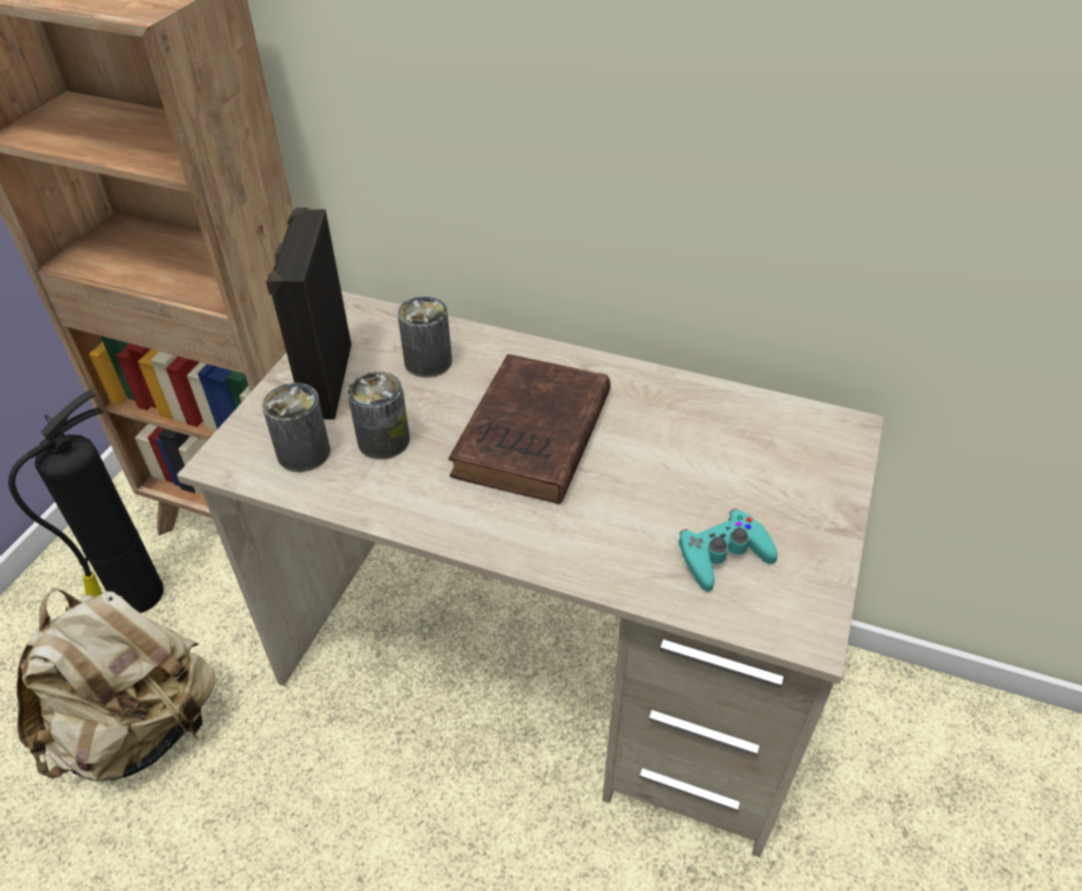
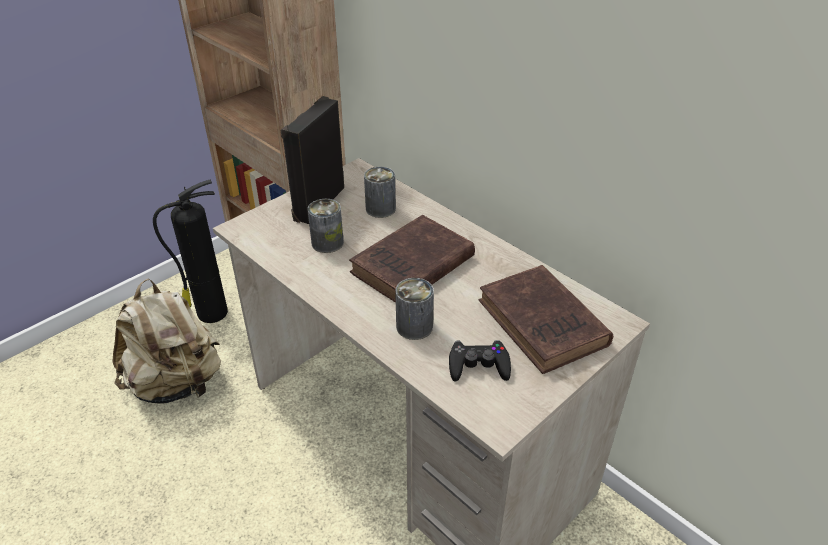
camera: 25 degrees right, 5 degrees down
can [262,383,331,472] -> can moved to [395,278,434,340]
turquoise game controller [679,509,778,592] -> black game controller [449,340,511,381]
none -> brown book [479,265,613,374]

